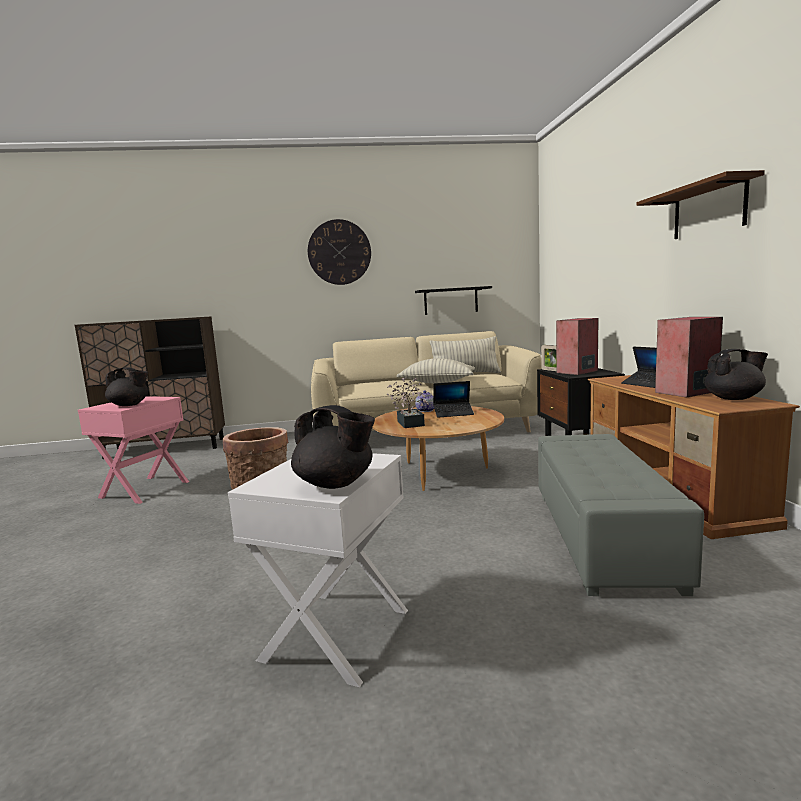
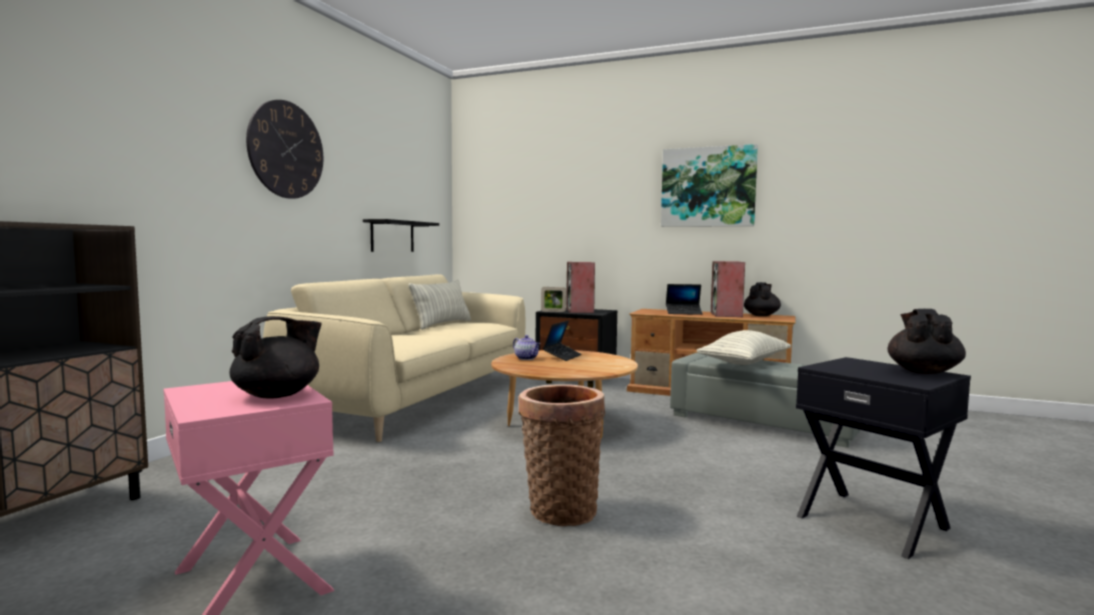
camera: 60 degrees left, 5 degrees down
white side table [228,453,408,687] -> black side table [796,357,971,559]
black teapot [291,405,375,489] -> black teapot turned 45 degrees counterclockwise [887,309,966,374]
potted plant [387,378,429,428] -> none
pillow [396,358,475,383] -> pillow moved to [696,330,791,365]
brown shelf [637,170,765,239] -> picture [661,144,758,227]

